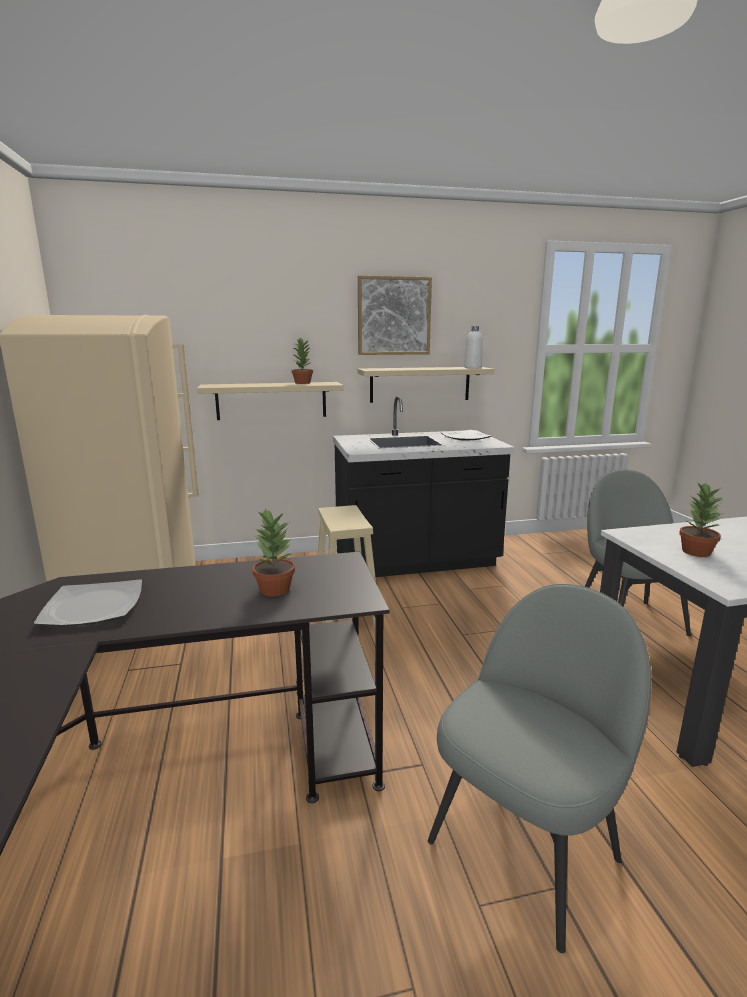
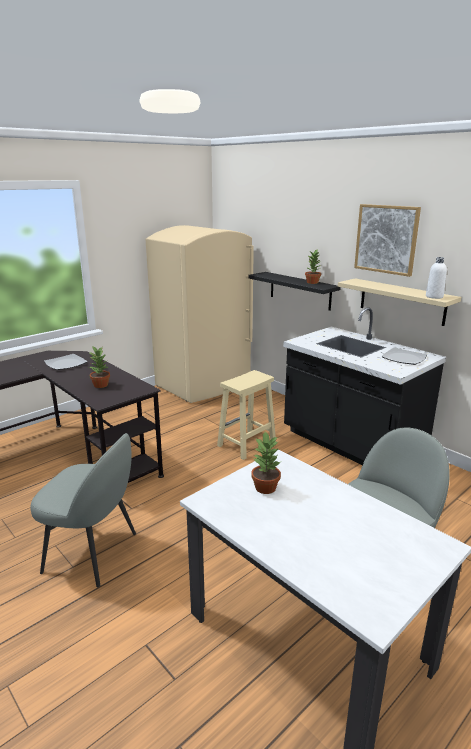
camera: 60 degrees right, 5 degrees up
beige shelf [197,382,344,420] -> black shelf [248,272,341,311]

